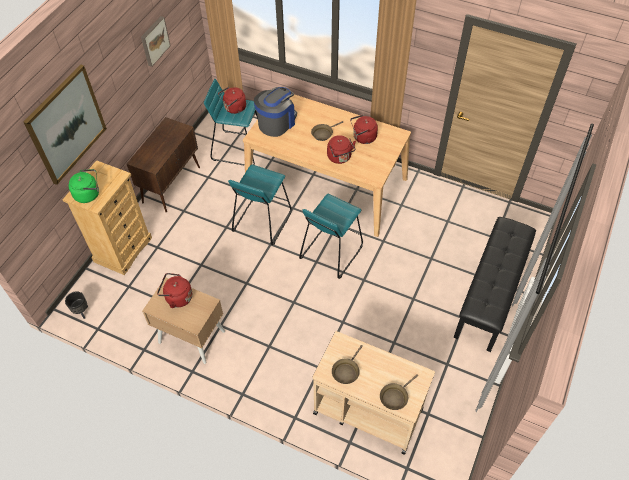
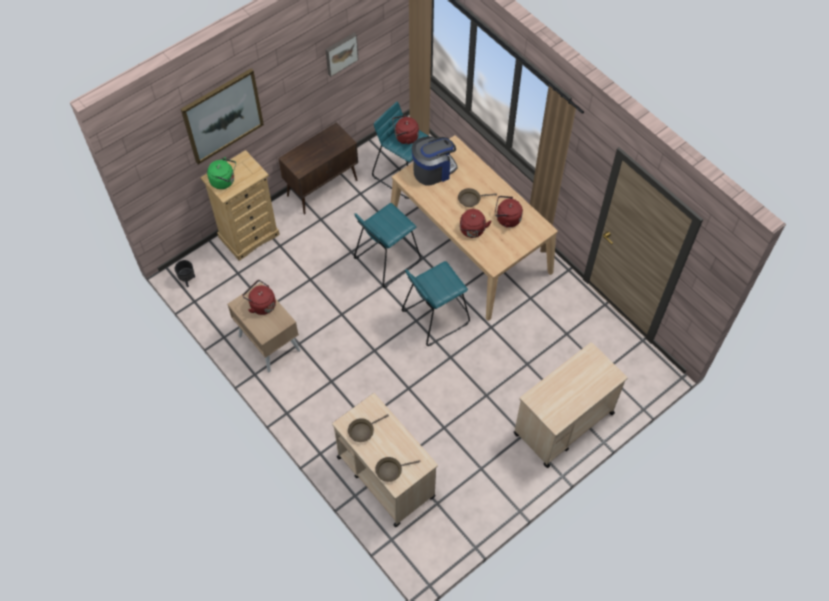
camera: 25 degrees right, 5 degrees up
black bench [453,217,536,352] -> beige cart [514,342,628,468]

